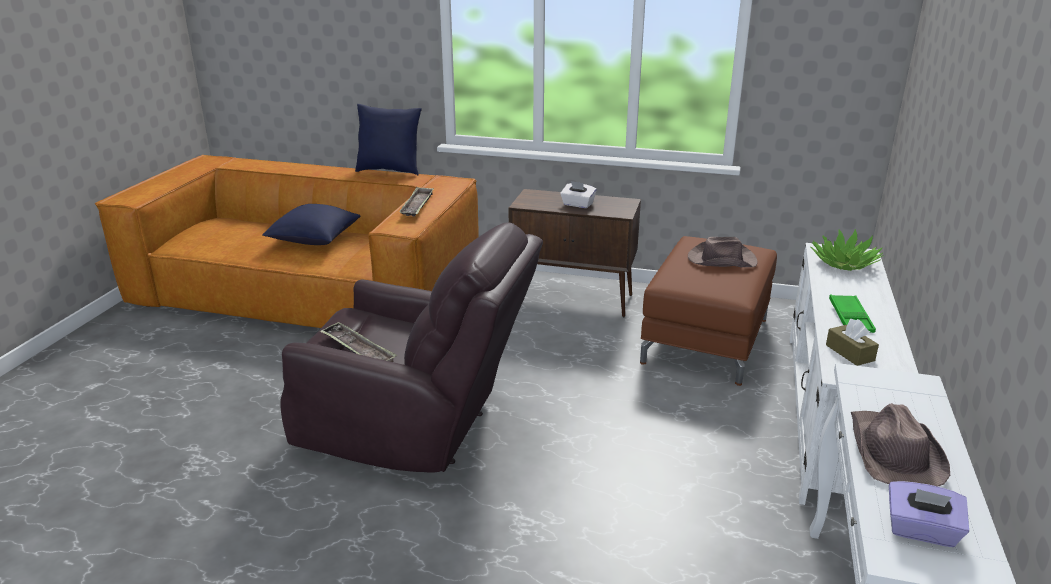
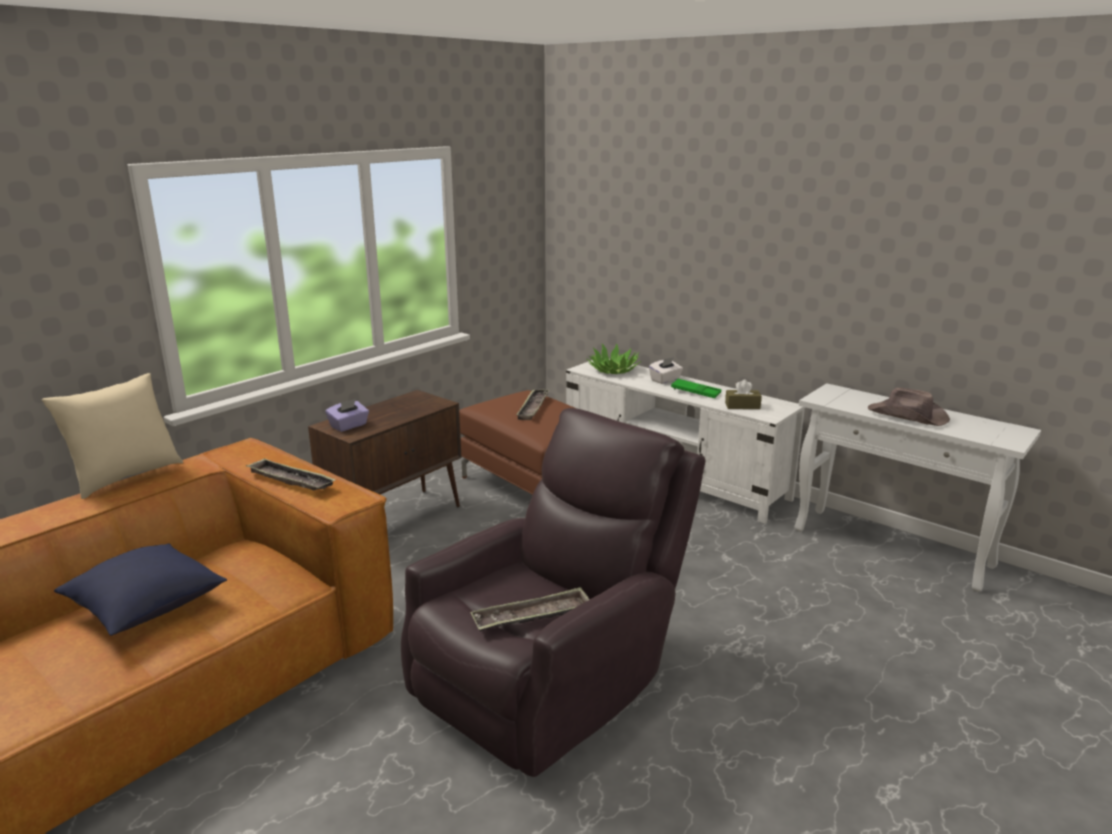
camera: 65 degrees left, 5 degrees down
blue pillow [355,104,422,175] -> beige pillow [41,373,183,499]
white tissue box [560,181,597,208] -> white tissue box moved to [649,357,683,384]
brown hat [688,237,757,267] -> tray [516,389,549,420]
purple tissue box [889,481,969,547] -> purple tissue box moved to [325,399,369,432]

